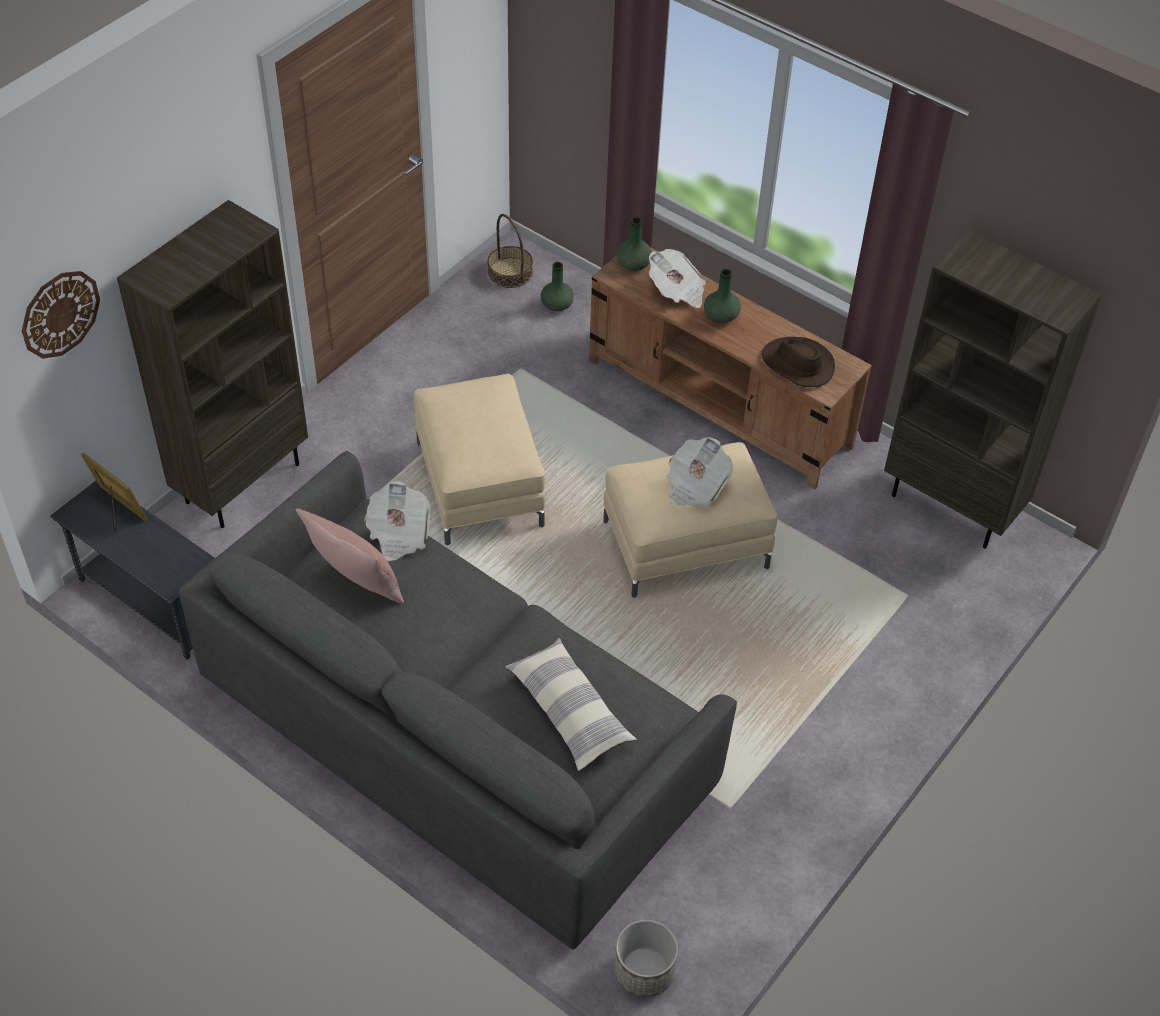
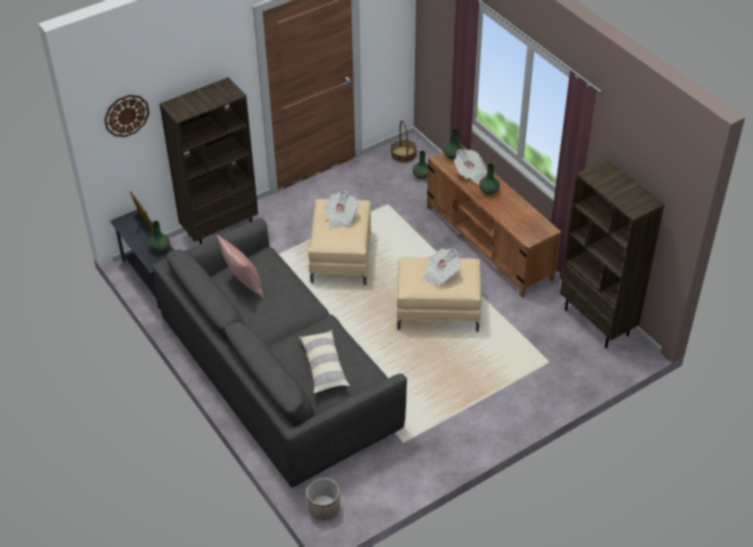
camera: 20 degrees right, 5 degrees down
newspaper [364,481,431,561] -> newspaper moved to [325,191,359,229]
brown hat [762,337,835,387] -> none
none -> green vase [148,221,170,252]

